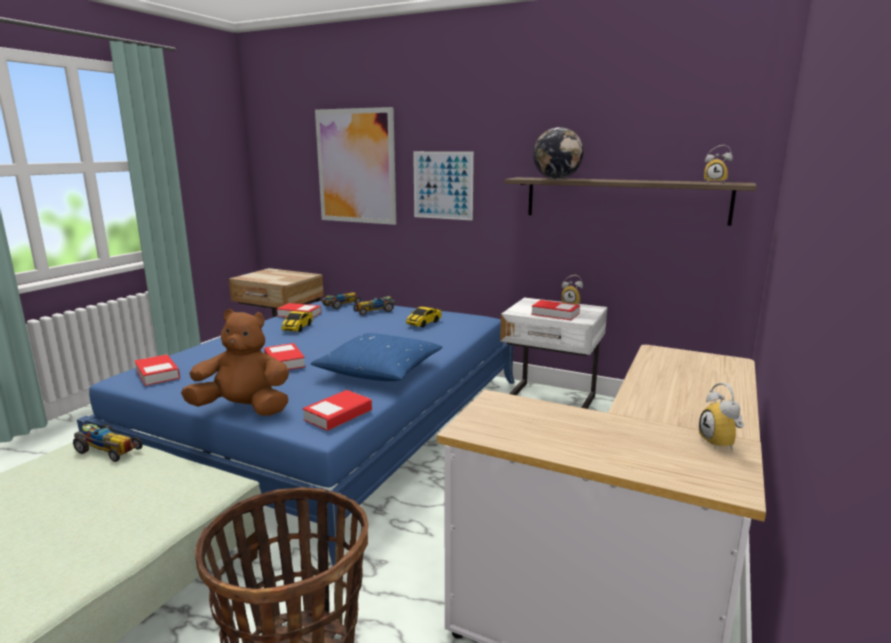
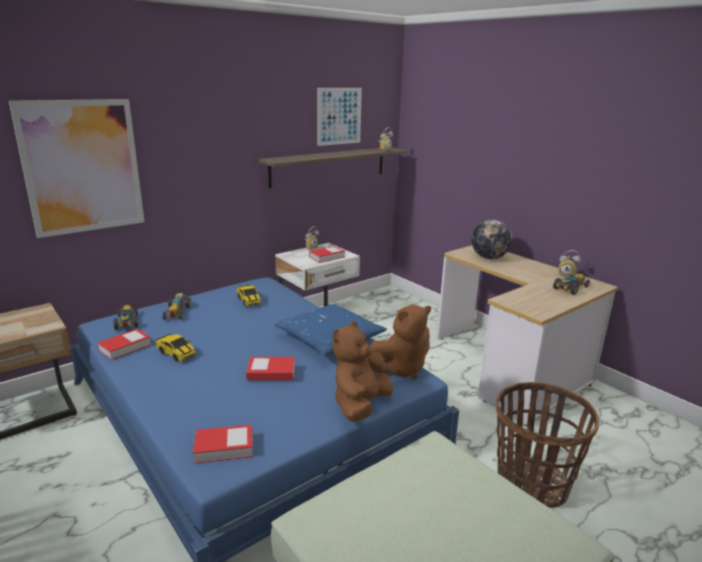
camera: 65 degrees left, 5 degrees up
toy car [73,424,143,462] -> toy car moved to [553,274,590,295]
book [302,390,372,431] -> brown plush toy [370,305,431,380]
picture [413,151,474,220] -> picture moved to [318,88,362,146]
globe [533,127,583,179] -> globe moved to [471,219,512,259]

